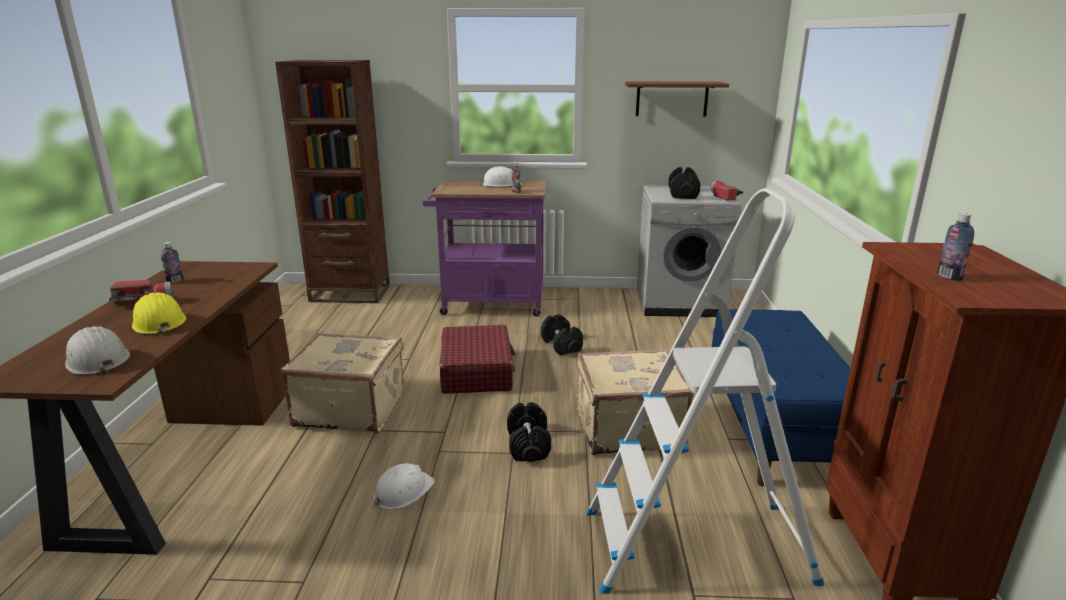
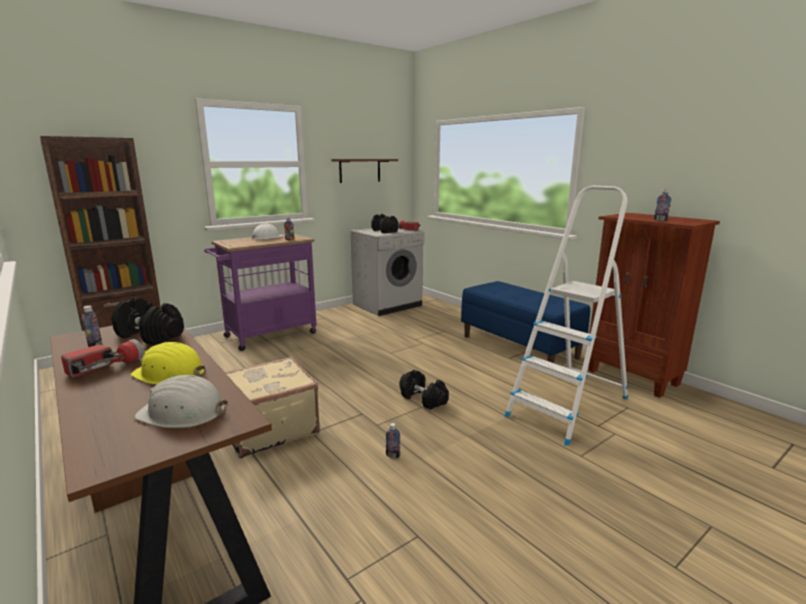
camera: 40 degrees left, 5 degrees down
white hard hat [374,463,435,509] -> bottle [386,423,401,458]
red suitcase [439,325,515,394] -> none
black dumbbell [541,314,583,355] -> black dumbbell moved to [111,297,184,345]
beige suitcase [577,349,694,455] -> none

